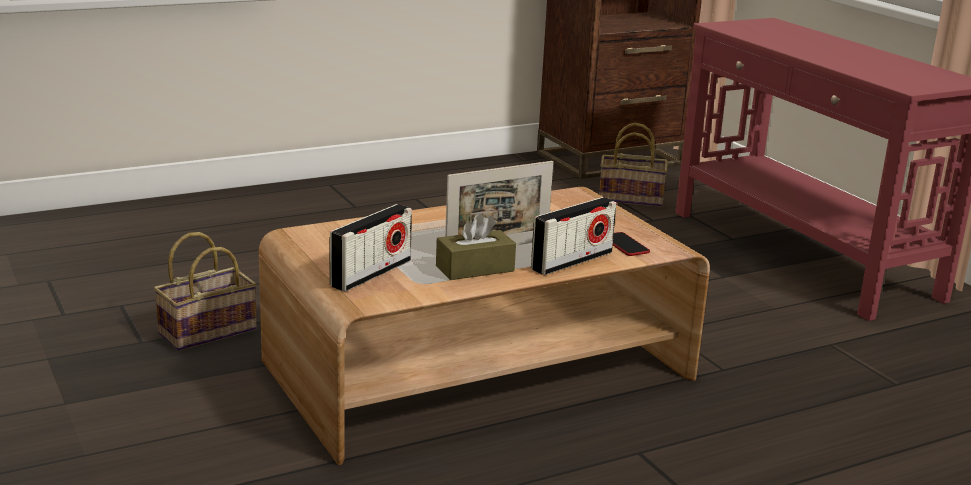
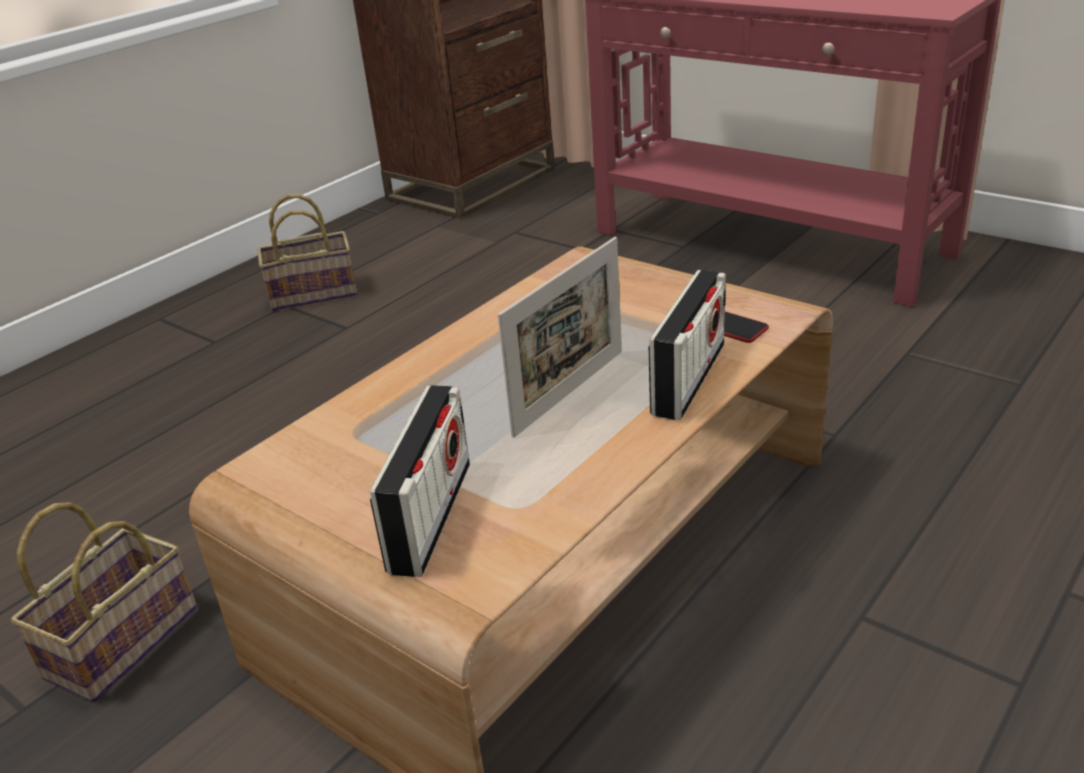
camera: 20 degrees left, 10 degrees up
brown tissue box [436,213,516,280] -> none
basket [599,123,668,207] -> basket moved to [257,194,357,311]

